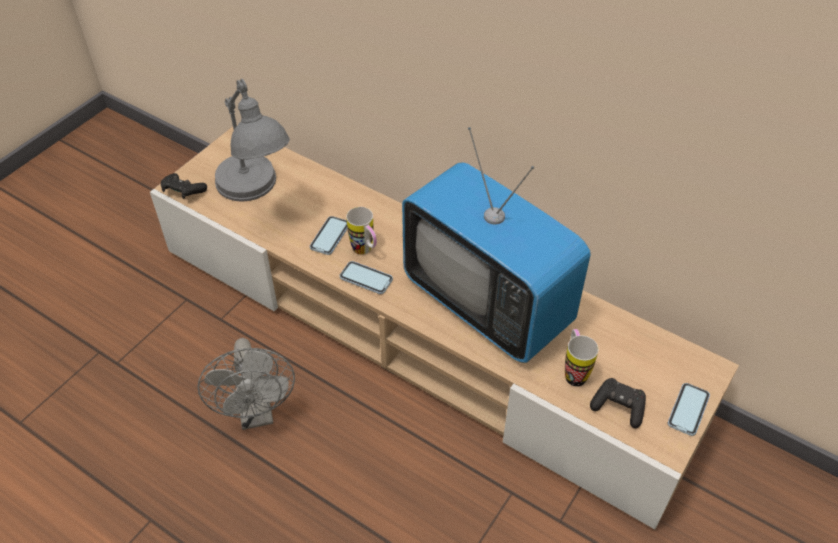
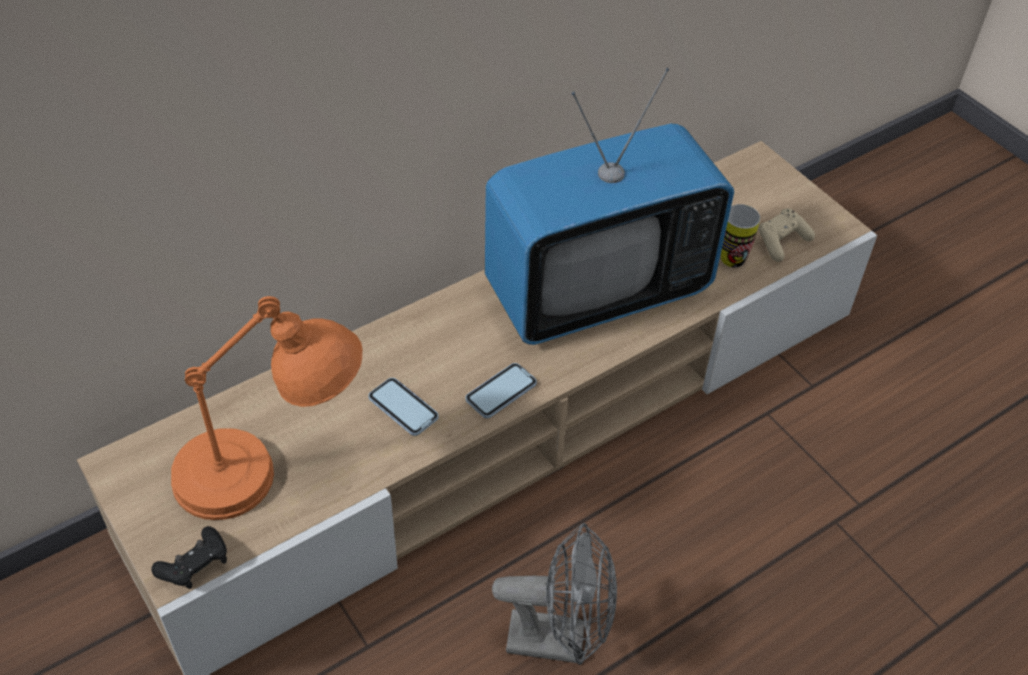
camera: 70 degrees left, 0 degrees up
grey table lamp [215,79,290,202] -> orange table lamp [171,296,362,520]
mug [346,207,377,255] -> none
black game controller [590,378,646,428] -> beige game controller [758,208,815,262]
phone [668,383,710,436] -> none

